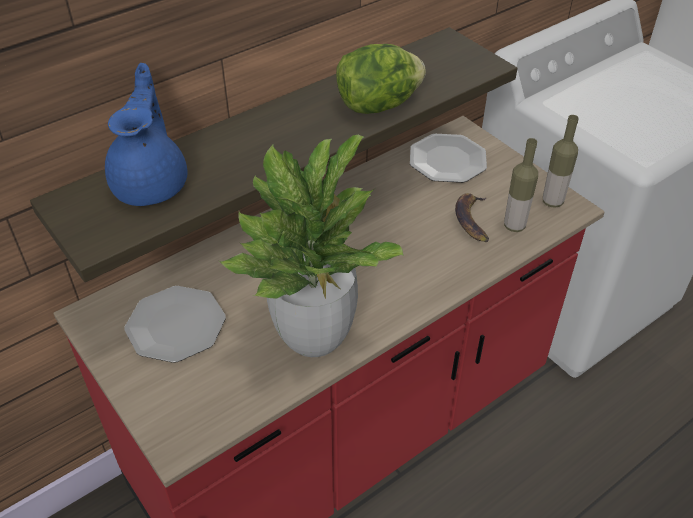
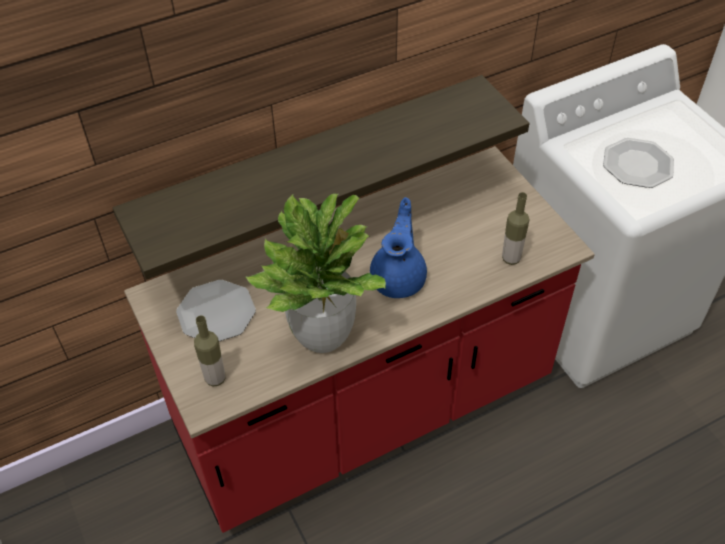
camera: 10 degrees right, 5 degrees up
blue teapot [105,63,188,206] -> blue teapot moved to [370,197,427,298]
lettuce [336,44,426,114] -> none
plate [410,134,487,183] -> plate moved to [603,138,674,188]
banana [455,193,489,242] -> none
bottle [543,115,579,208] -> bottle moved to [194,315,225,387]

